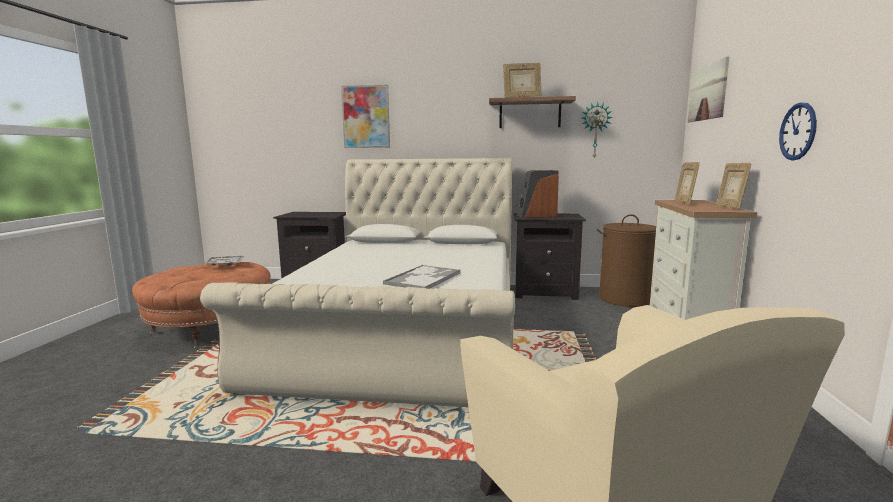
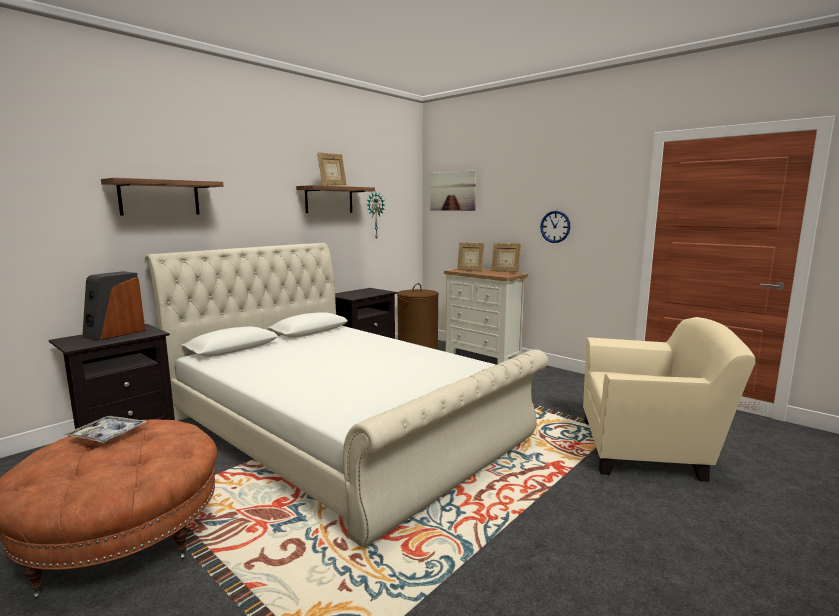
camera: 55 degrees left, 0 degrees up
picture [341,84,390,148] -> shelf [101,178,224,215]
tray [383,265,461,289] -> none
speaker [517,170,559,218] -> speaker moved to [82,271,145,341]

